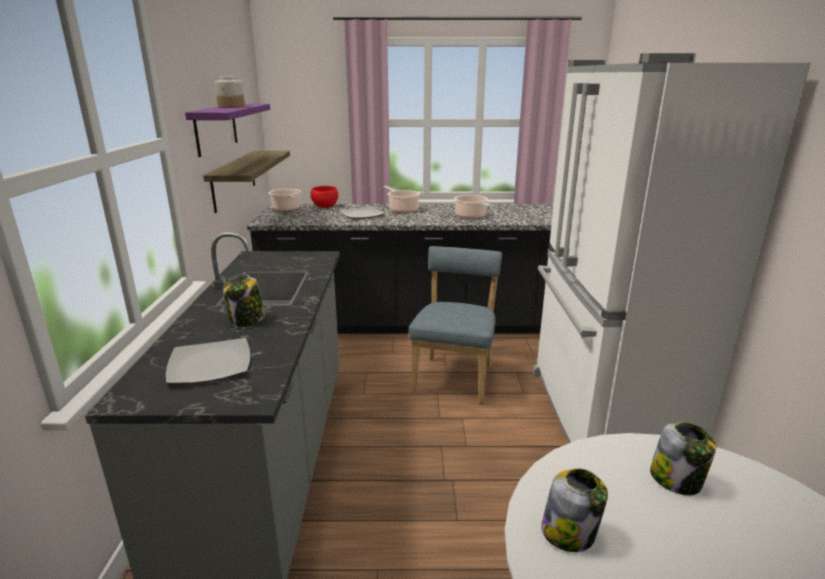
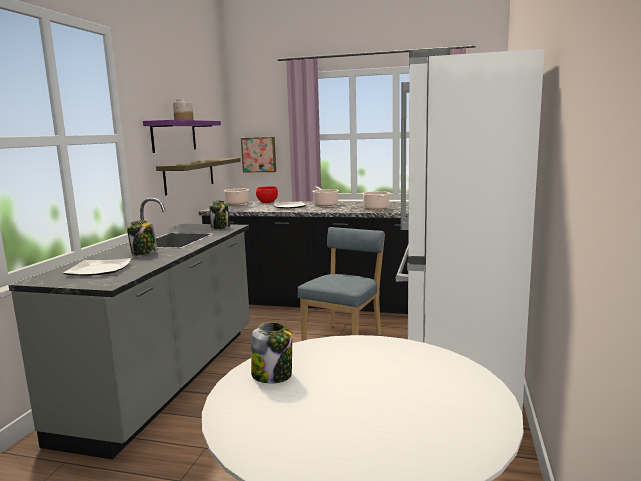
camera: 15 degrees right, 10 degrees down
jar [650,422,716,495] -> jar moved to [209,200,230,229]
none -> picture [241,137,276,172]

